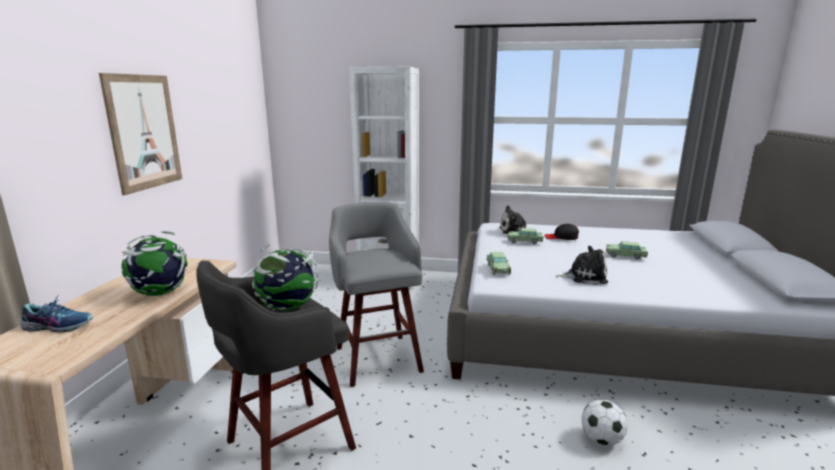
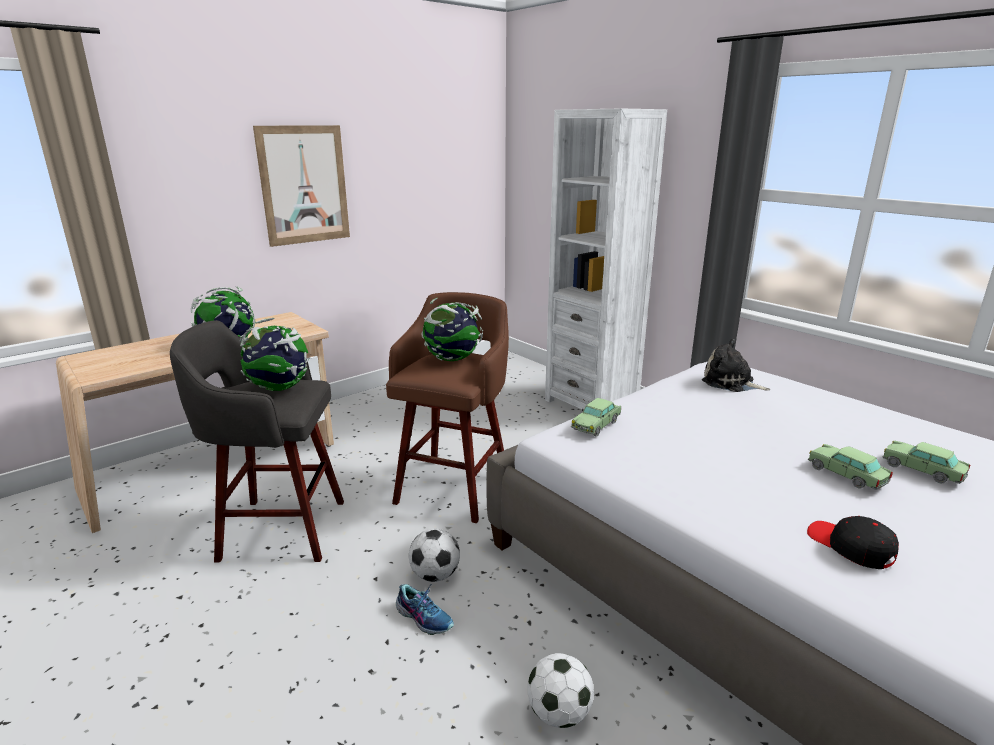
camera: 40 degrees right, 5 degrees up
shoe [20,295,93,333] -> shoe moved to [396,584,454,635]
grey stool [329,202,424,387] -> brown stool [386,292,509,523]
toy car [508,228,543,244] -> toy car moved to [882,441,970,484]
black cap [545,224,579,240] -> black cap moved to [807,516,899,569]
plush toy [556,246,608,285] -> none
none -> football [409,529,460,582]
none -> globe [422,298,483,361]

